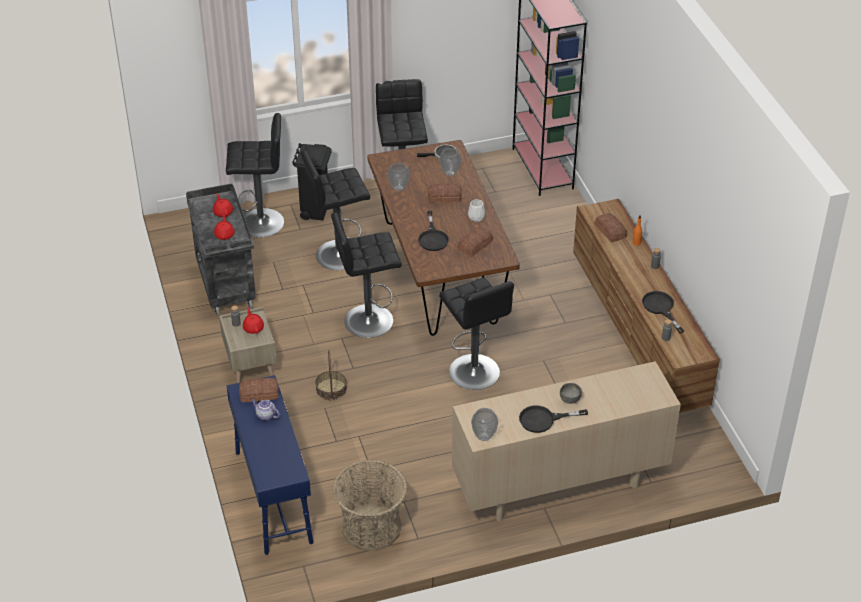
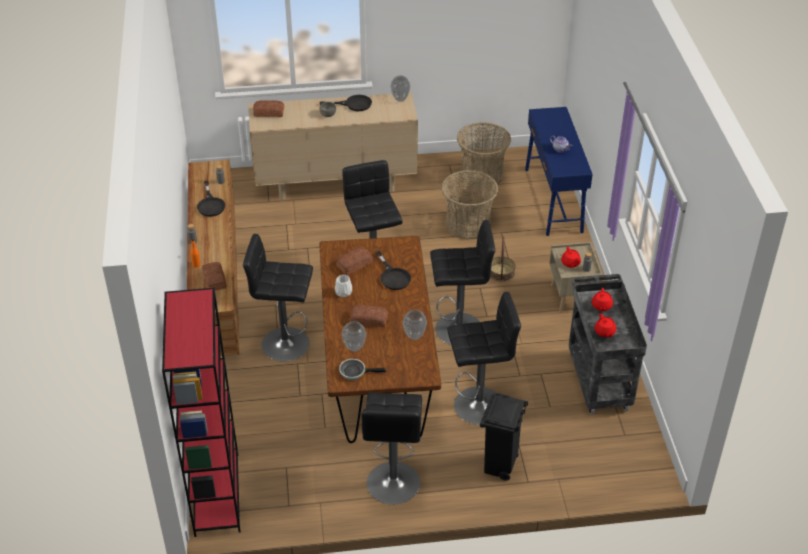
camera: 170 degrees left, 0 degrees up
black stool [226,113,284,238] -> black stool moved to [243,234,313,362]
bread [239,378,279,403] -> bread moved to [253,100,284,117]
black frying pan [418,211,449,251] -> black frying pan turned 150 degrees clockwise [375,251,411,290]
none -> basket [441,170,498,240]

